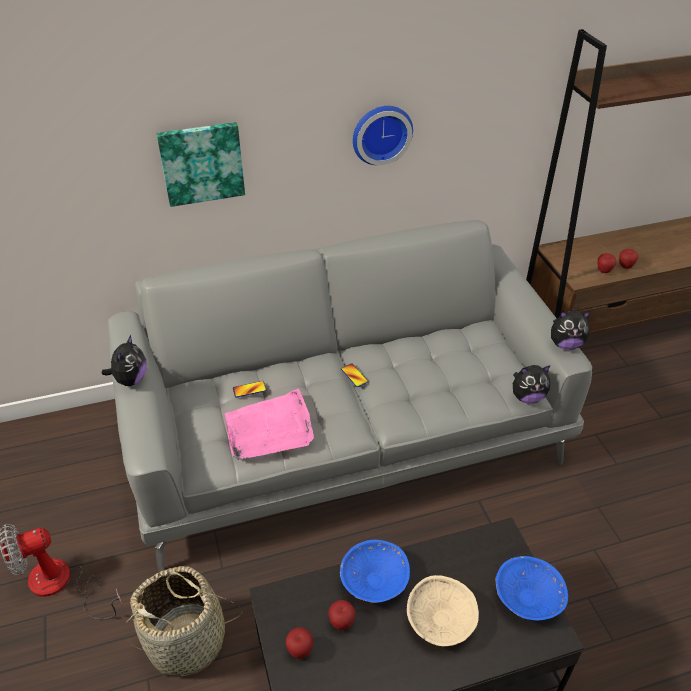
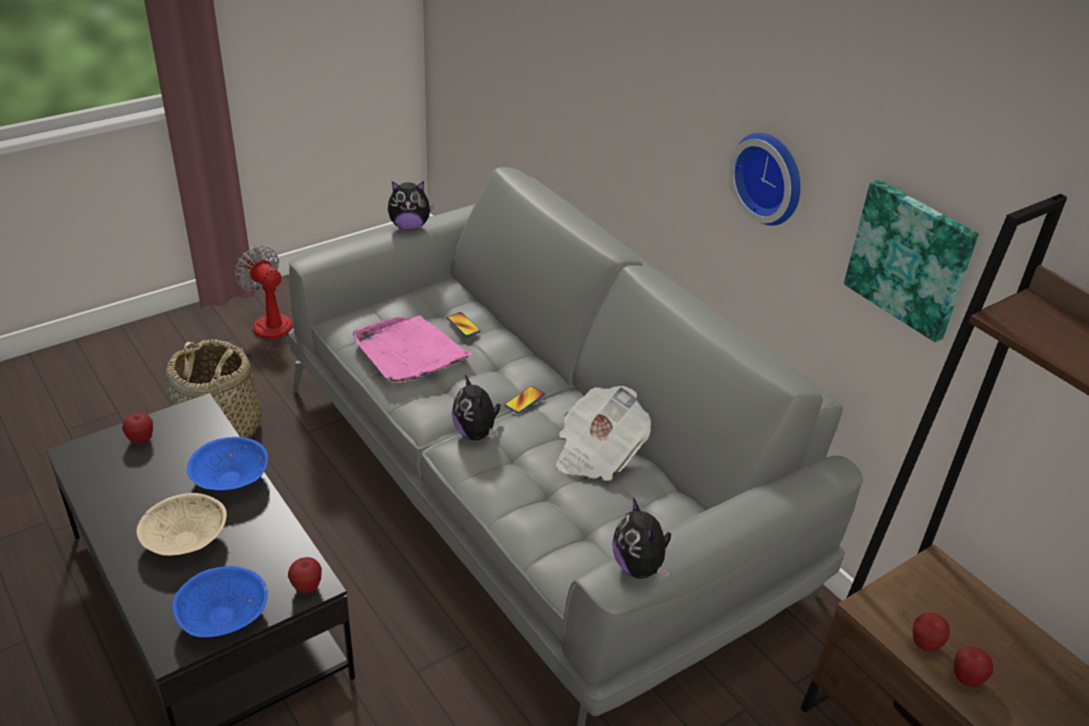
camera: 70 degrees right, 5 degrees down
picture [156,122,245,207] -> picture moved to [844,180,979,342]
apple [328,600,356,630] -> apple moved to [288,557,322,593]
plush toy [513,365,550,403] -> plush toy moved to [452,375,500,440]
none -> newspaper [556,386,651,481]

